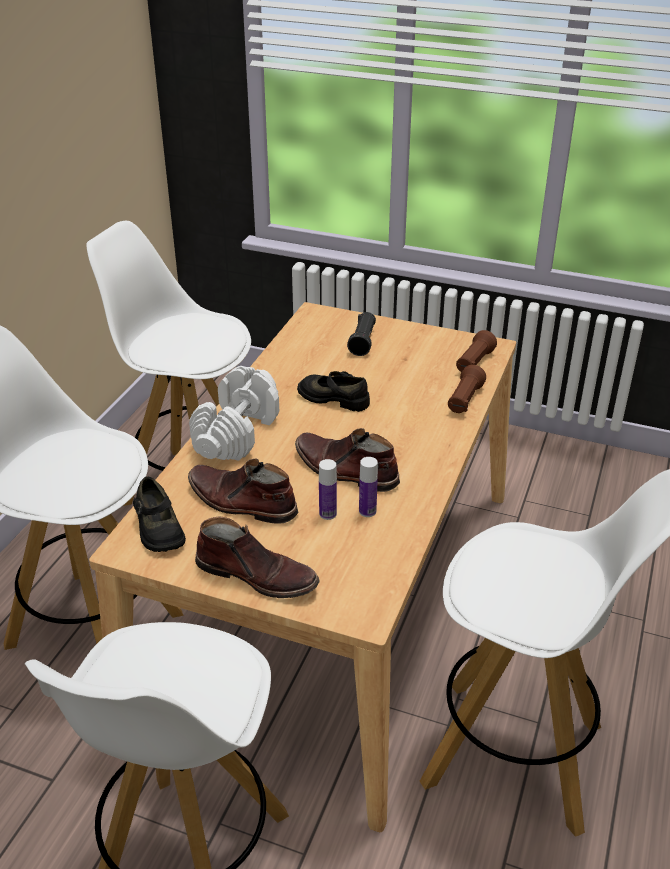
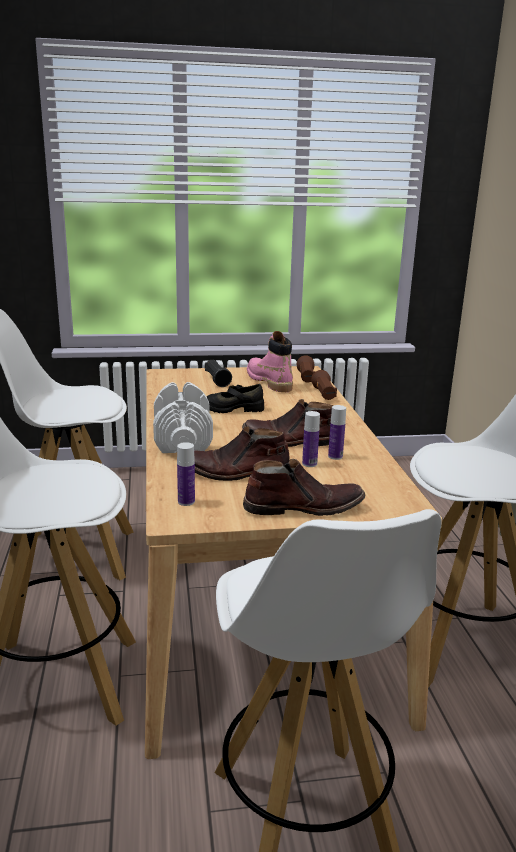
camera: 30 degrees left, 15 degrees down
black shoe [133,477,186,552] -> bottle [177,442,195,506]
none -> pink boot [247,331,293,392]

